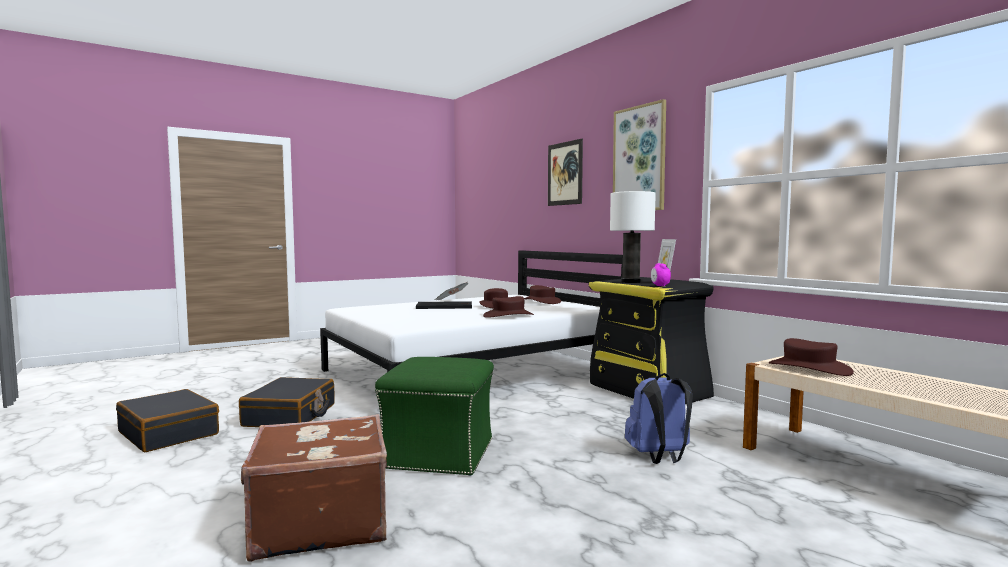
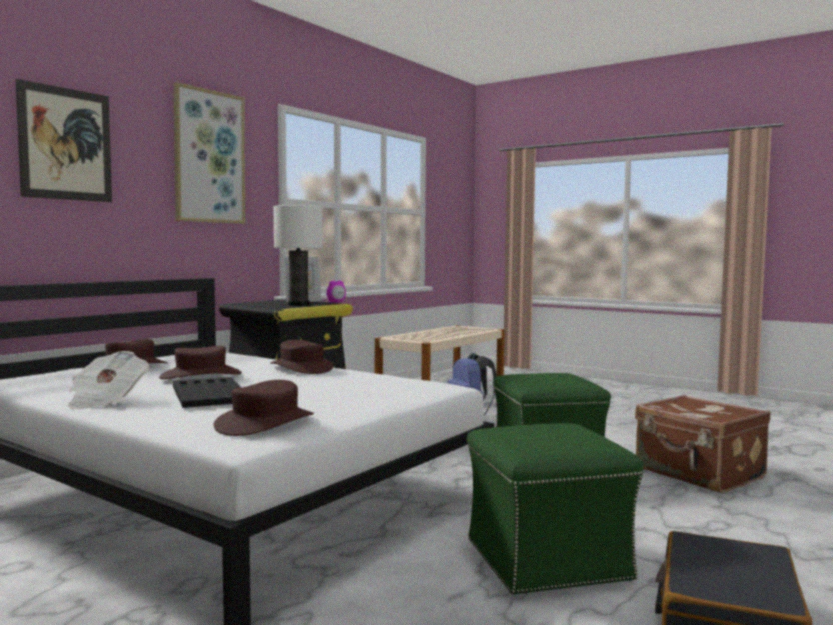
camera: 110 degrees left, 0 degrees up
black suitcase [239,377,335,427] -> green ottoman [467,423,644,595]
brown hat [769,338,854,376] -> brown hat moved to [214,380,314,436]

